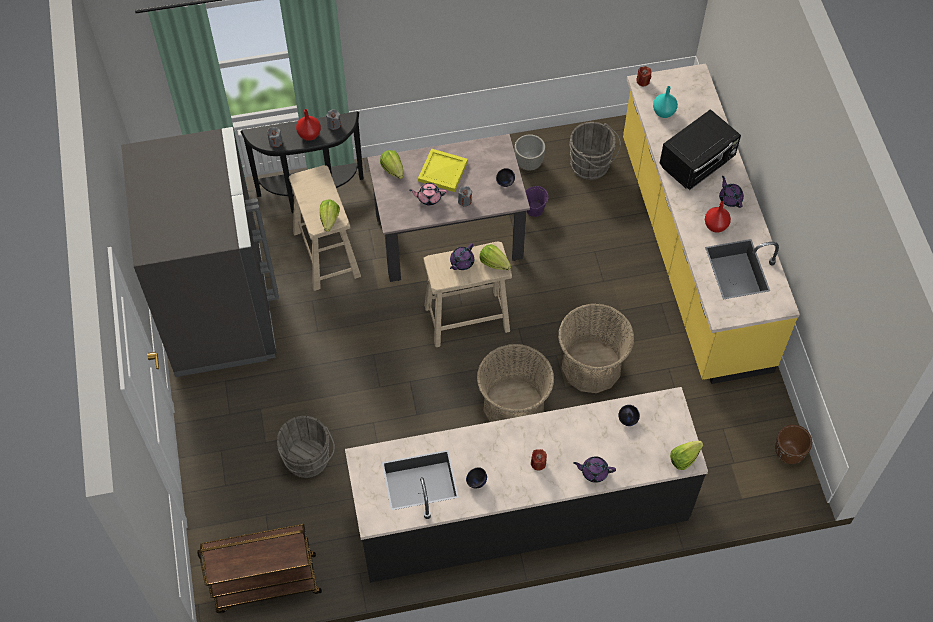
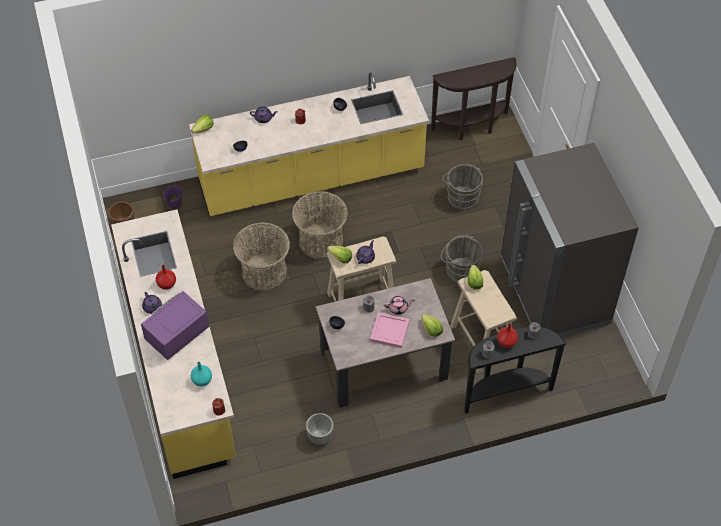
camera: 175 degrees right, 5 degrees down
brown cart [197,524,322,613] -> brown console table [431,57,516,140]
black counter [345,387,708,583] -> yellow counter [189,72,429,216]
yellow tray [418,149,468,192] -> pink tray [370,312,410,348]
purple bucket [526,186,549,217] -> purple bucket moved to [163,185,183,209]
grey bucket [569,122,621,180] -> grey bucket moved to [441,235,483,282]
black microwave [659,109,741,190] -> purple microwave [141,290,209,360]

